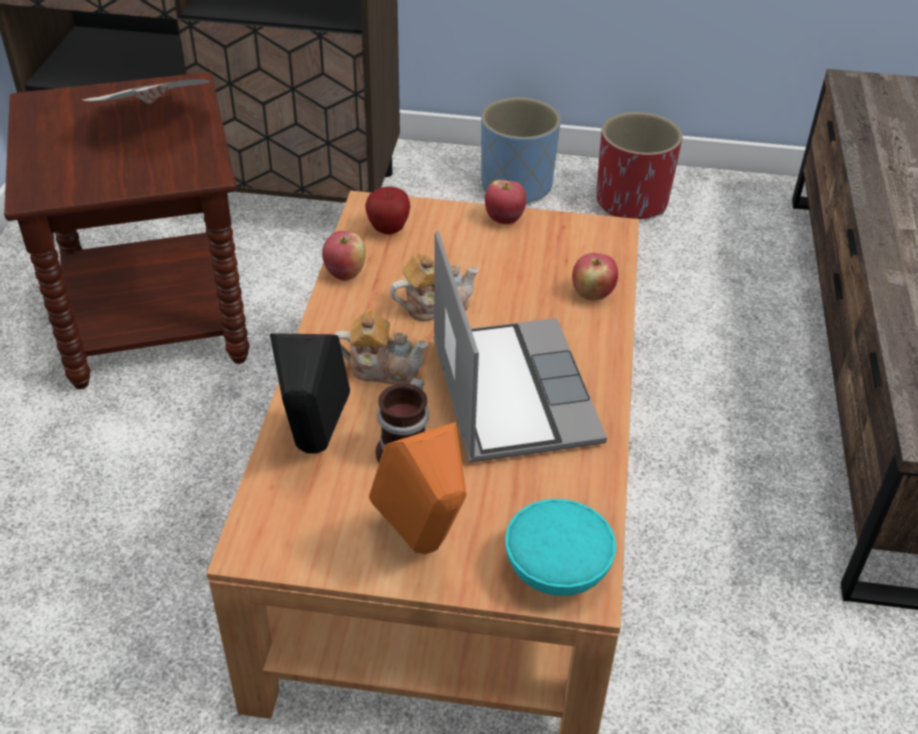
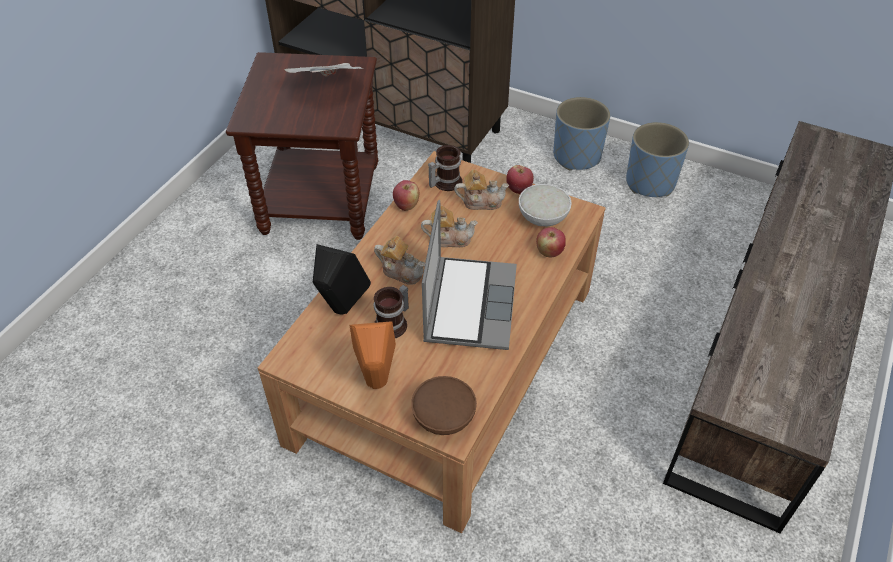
camera: 20 degrees right, 5 degrees up
apple [365,187,410,235] -> mug [428,145,462,191]
turquoise bowl [505,499,616,596] -> brown bowl [411,376,477,435]
red planter [596,112,682,219] -> blue planter [626,122,689,197]
none -> teapot [454,169,509,210]
none -> white bowl [519,184,572,227]

